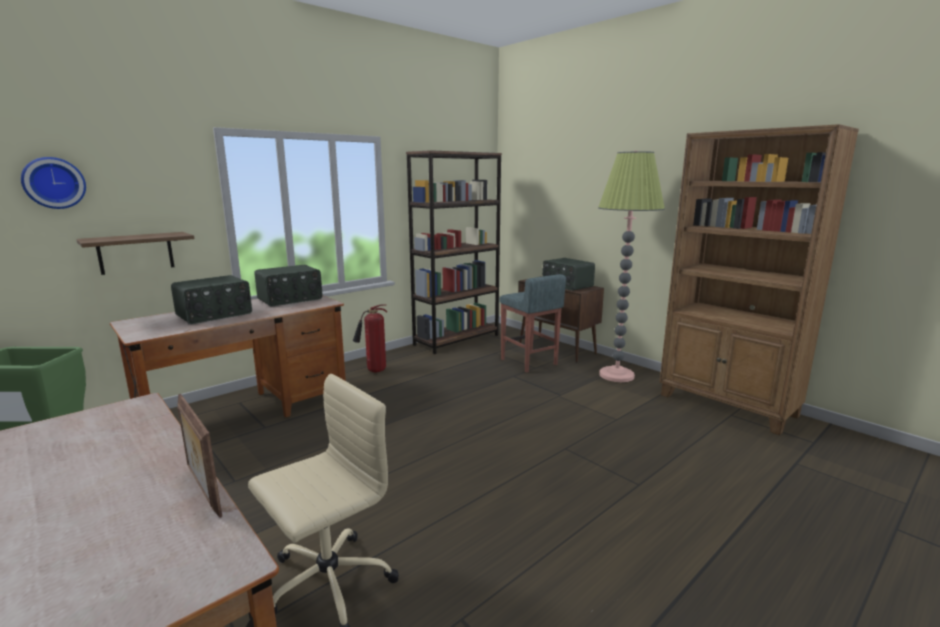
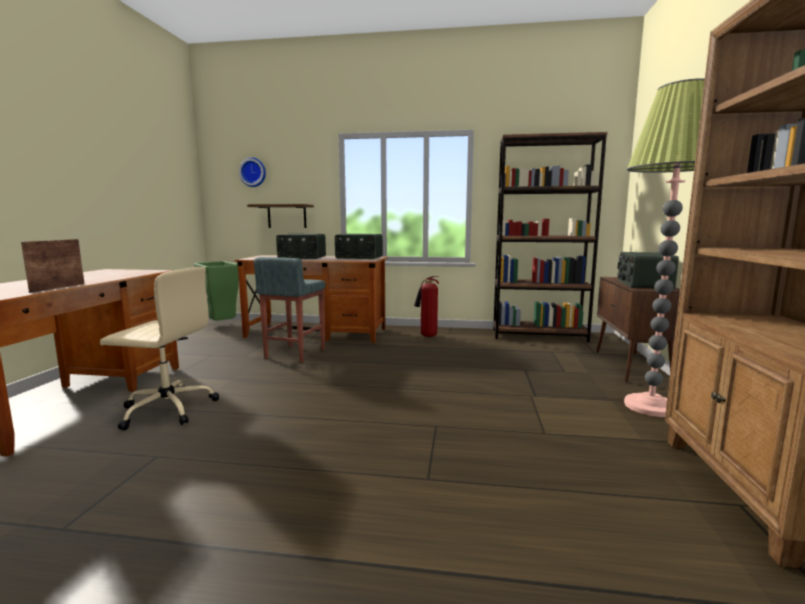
camera: 50 degrees right, 5 degrees down
grey stool [500,274,566,372] -> grey stool moved to [254,257,325,363]

